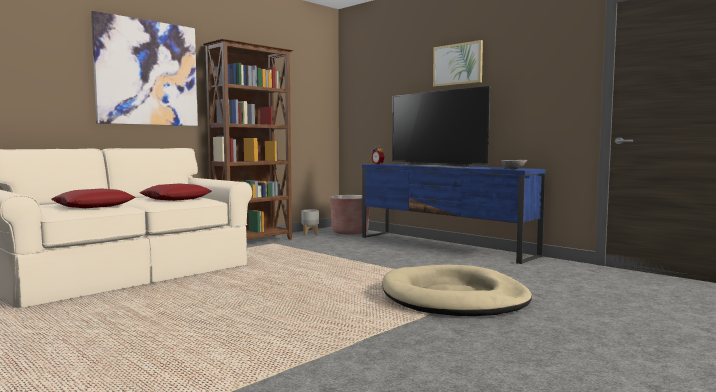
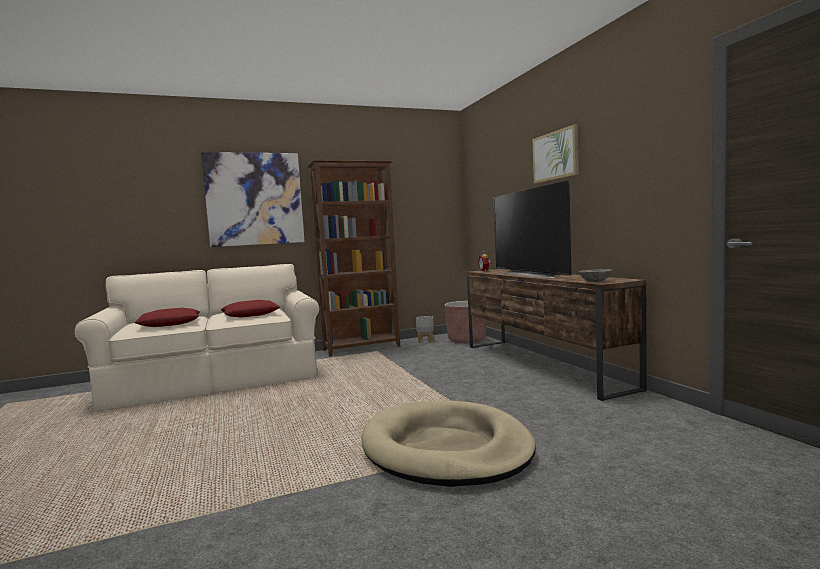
camera: 25 degrees right, 0 degrees up
blue tv stand [362,164,546,264] -> brown tv stand [467,269,647,401]

